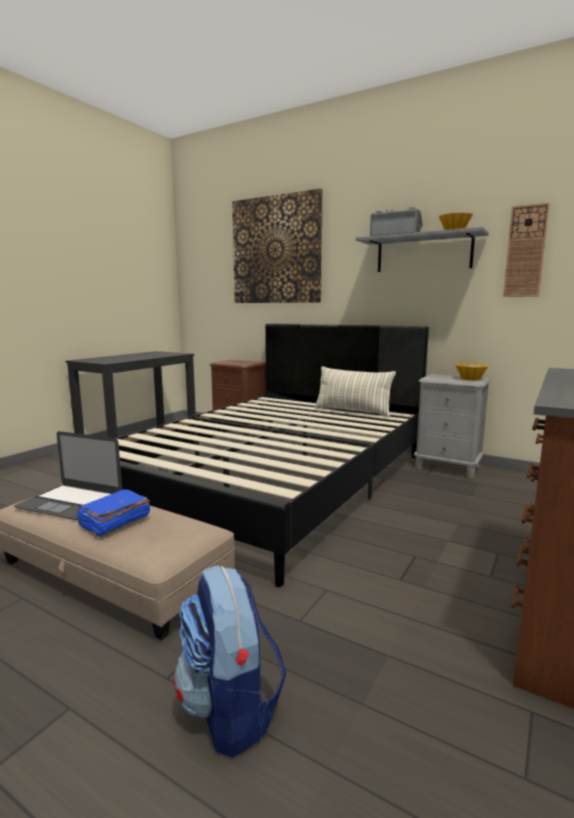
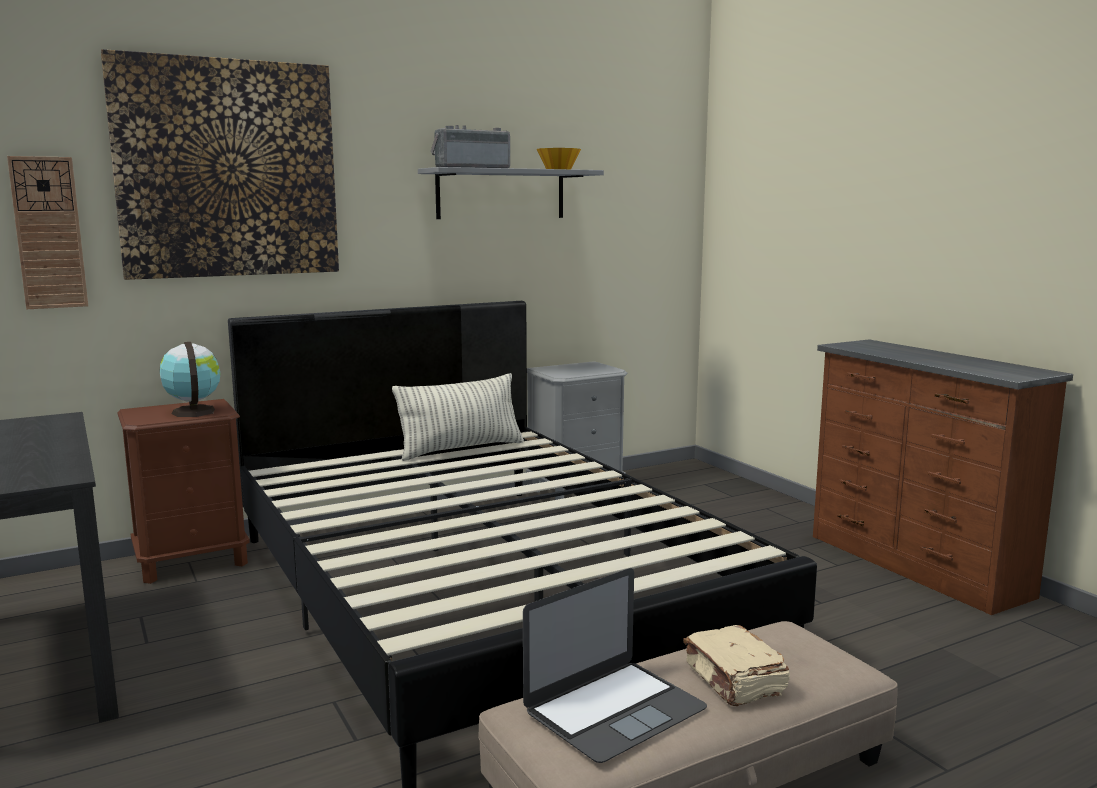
camera: 60 degrees left, 0 degrees up
blue book [76,489,150,537] -> beige book [683,625,790,706]
backpack [174,565,286,757] -> none
bowl [455,363,488,380] -> none
wall clock [503,203,550,297] -> wall clock moved to [7,156,88,309]
none -> globe [159,342,221,417]

